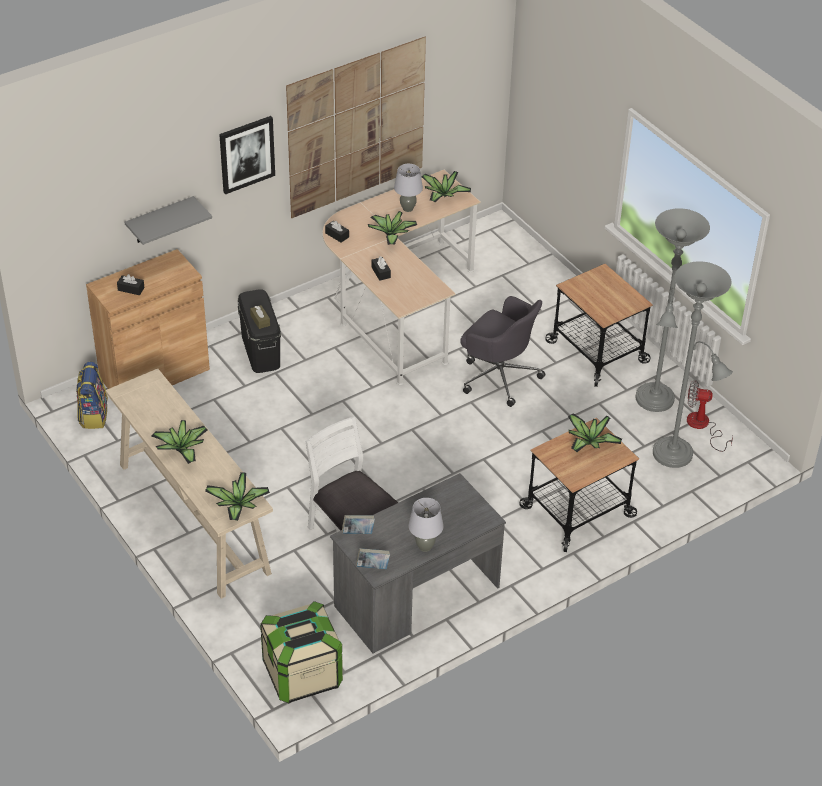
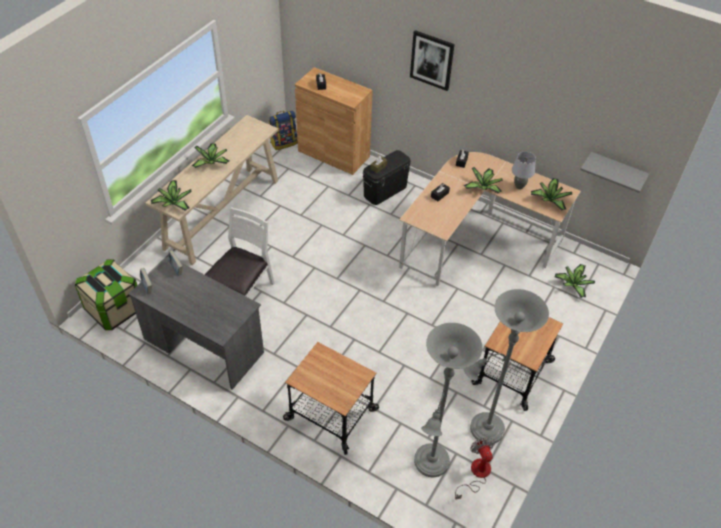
camera: 65 degrees right, 5 degrees up
grey shelf [125,196,212,245] -> grey shelf moved to [580,152,649,193]
picture [286,37,426,218] -> none
grey table lamp [408,498,444,552] -> none
grey office chair [461,296,545,407] -> none
potted plant [568,413,622,452] -> potted plant moved to [555,264,595,298]

